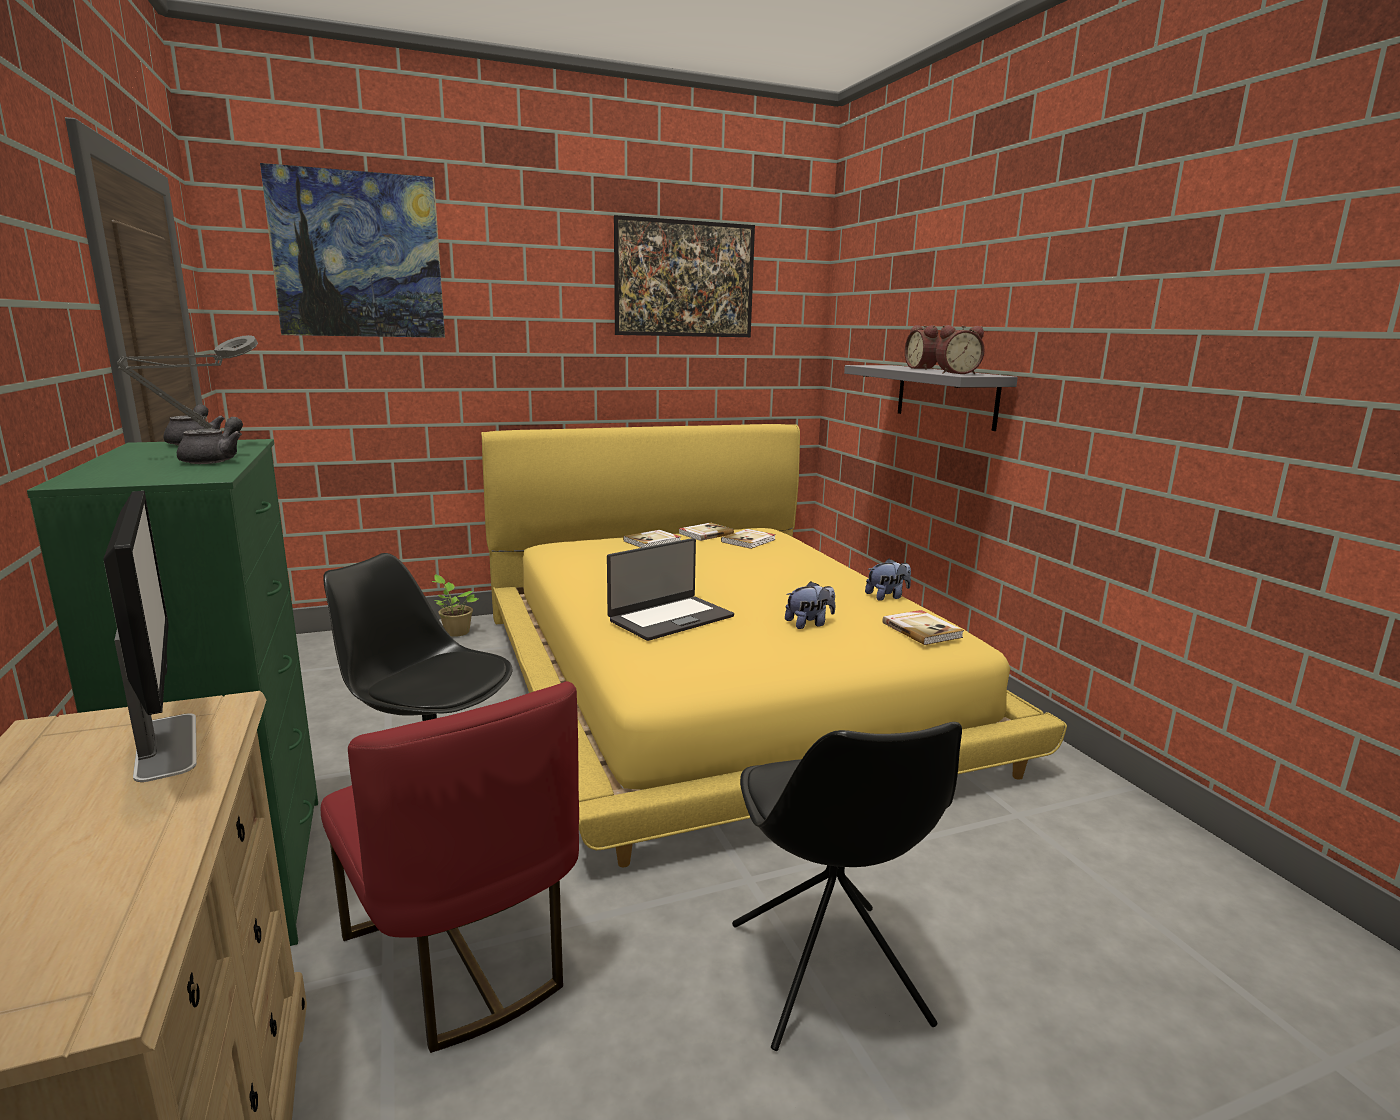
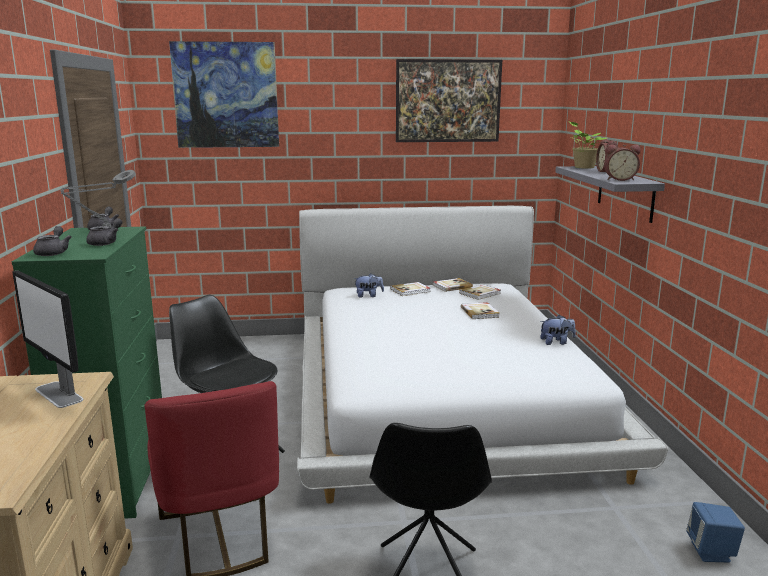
camera: 15 degrees right, 0 degrees up
monitor [104,491,197,782] -> monitor turned 150 degrees clockwise [12,270,83,408]
potted plant [432,575,478,637] -> potted plant moved to [568,121,607,169]
yellow bed [481,424,1067,867] -> white bed [297,206,668,504]
laptop [607,538,734,641] -> none
plush toy [785,581,835,629] -> plush toy moved to [354,273,384,297]
book [882,610,964,645] -> book moved to [461,302,500,319]
none -> grey teapot [33,226,71,256]
none -> blue speaker [686,502,745,562]

